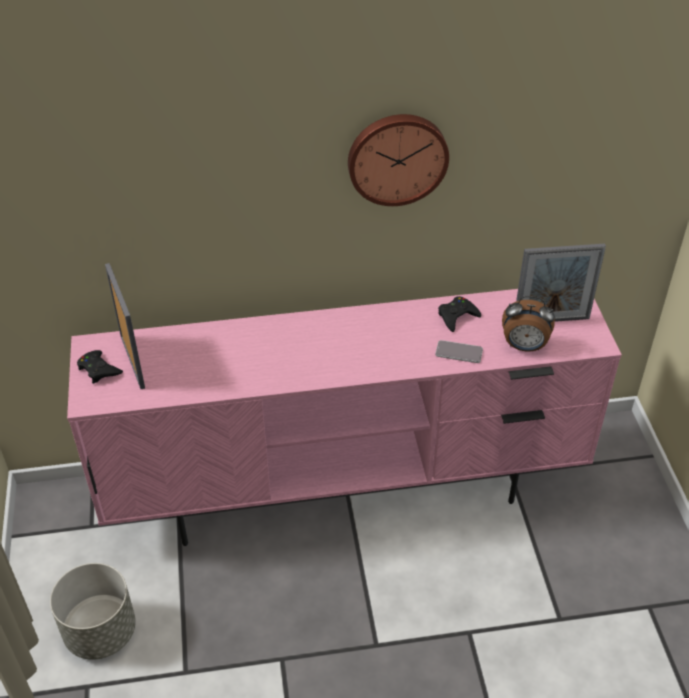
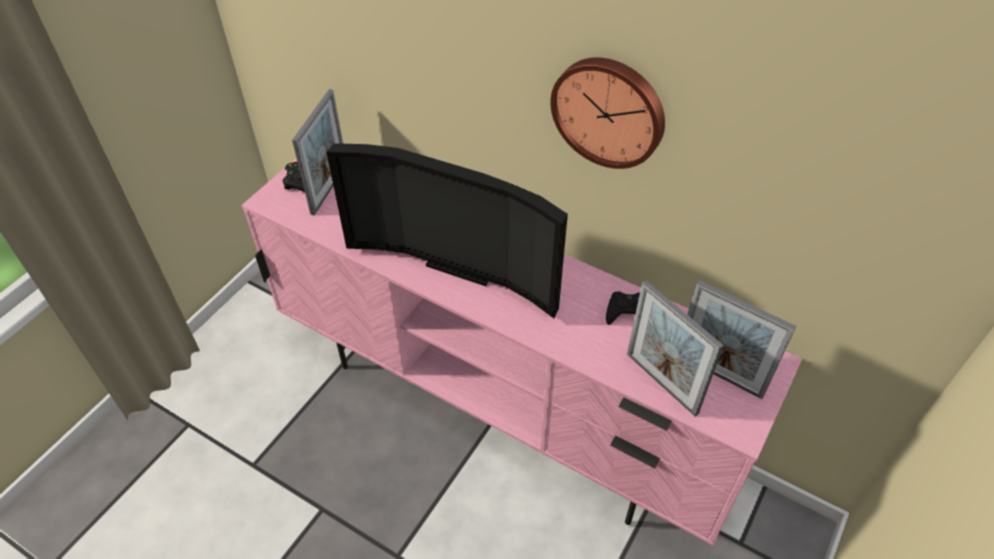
camera: 40 degrees right, 5 degrees up
grey planter [50,563,136,660] -> none
phone [435,340,483,363] -> none
alarm clock [502,296,555,352] -> picture frame [627,281,724,417]
none -> television [326,143,568,318]

